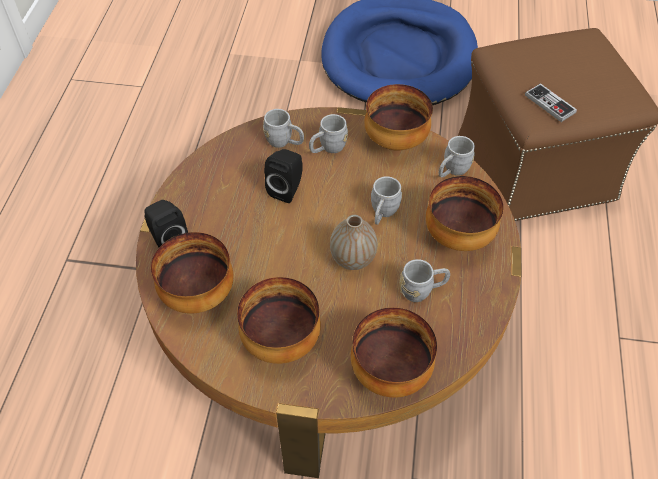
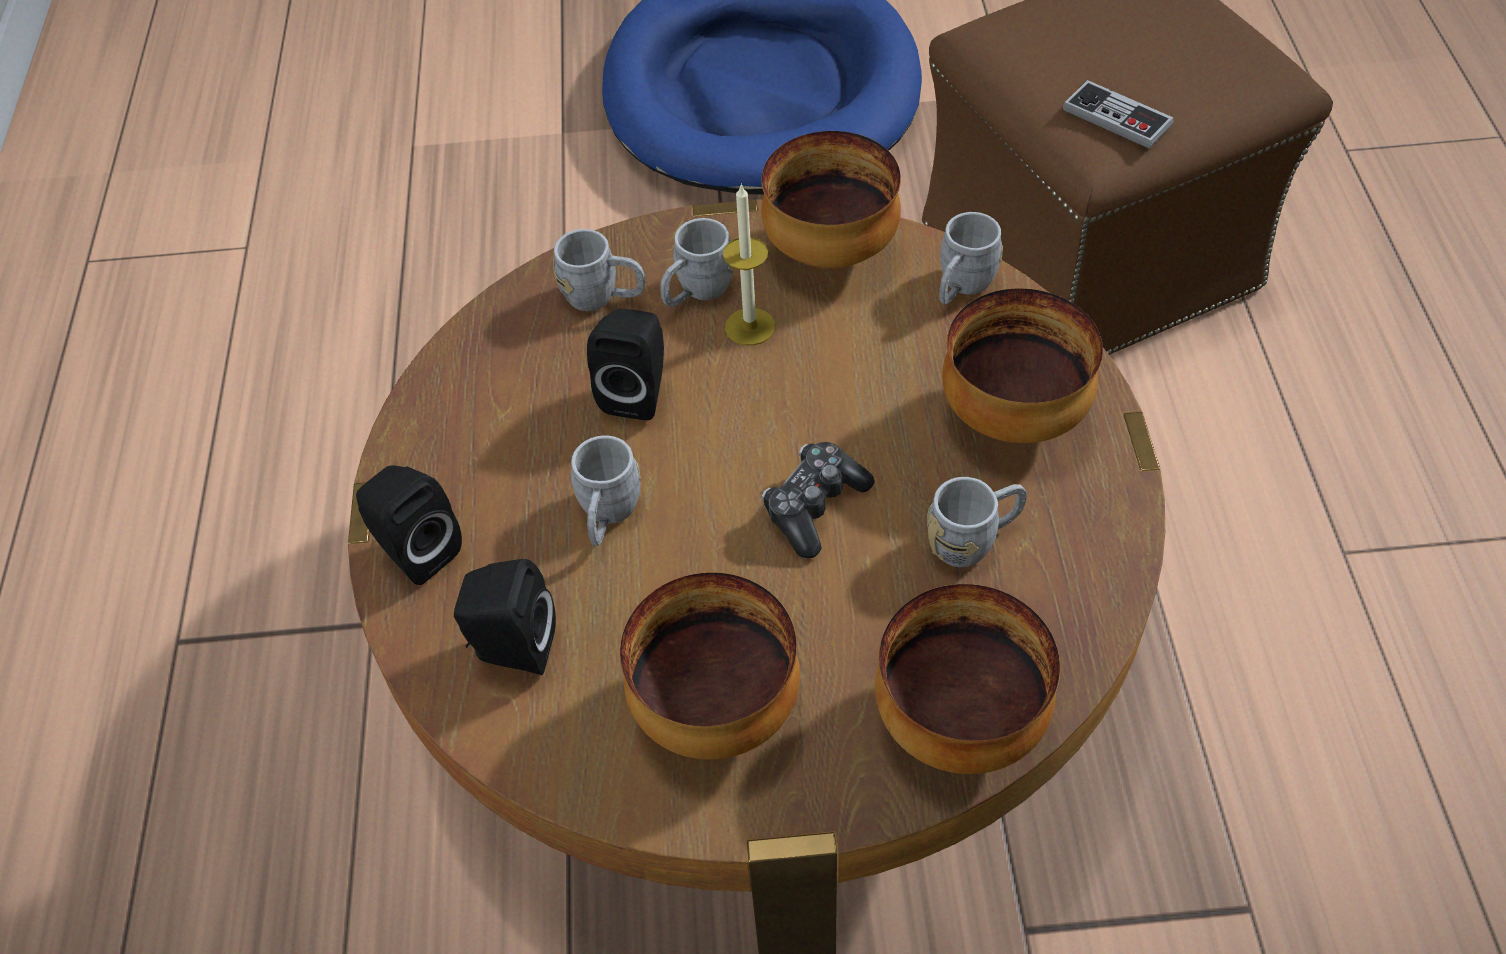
camera: 10 degrees left, 0 degrees up
bowl [151,232,233,314] -> black speaker [454,559,556,675]
vase [330,215,377,270] -> game controller [762,442,875,558]
grey mug [371,176,402,225] -> grey mug moved to [571,436,641,546]
none -> candle [723,183,775,346]

